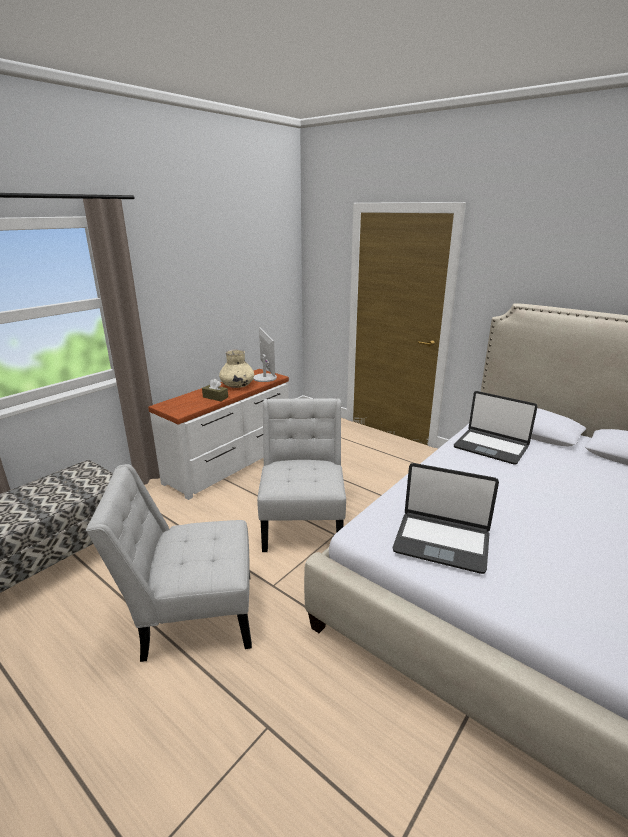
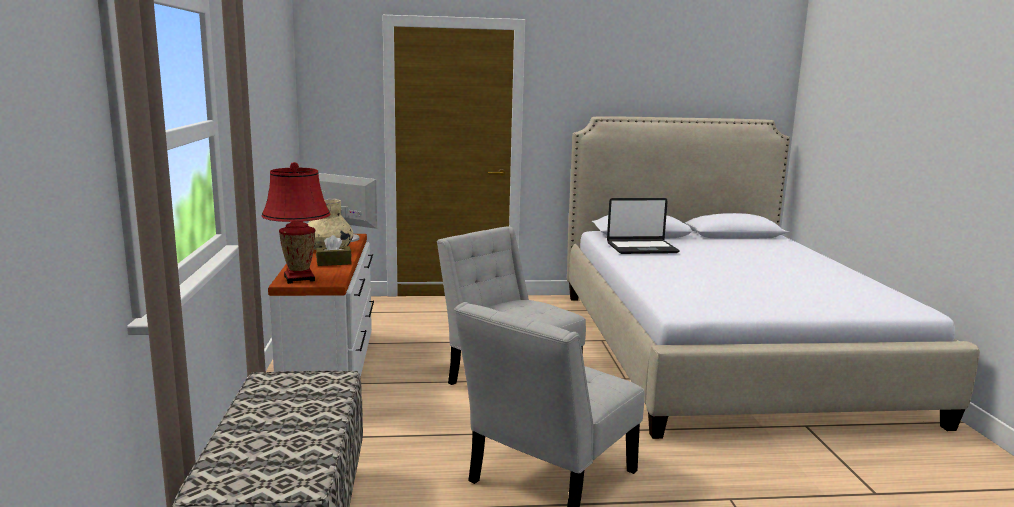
camera: 45 degrees left, 10 degrees down
laptop [392,463,499,574] -> none
none -> red table lamp [261,162,330,284]

